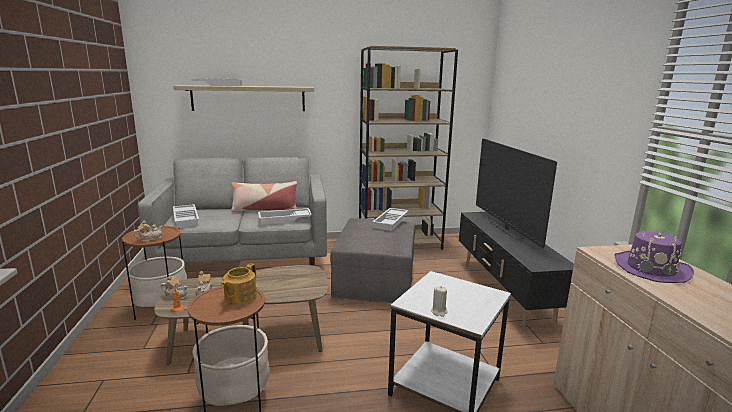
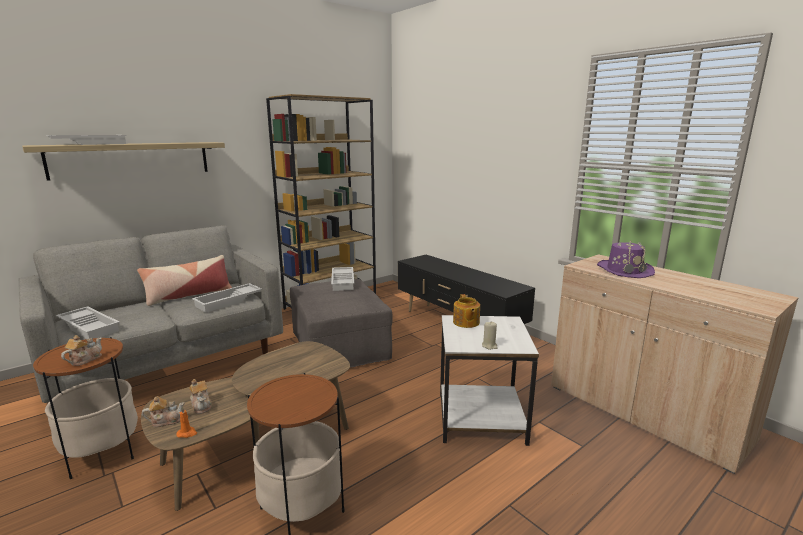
camera: 30 degrees left, 0 degrees up
teapot [221,263,257,305] -> teapot moved to [453,294,480,328]
television [476,138,557,248] -> none

